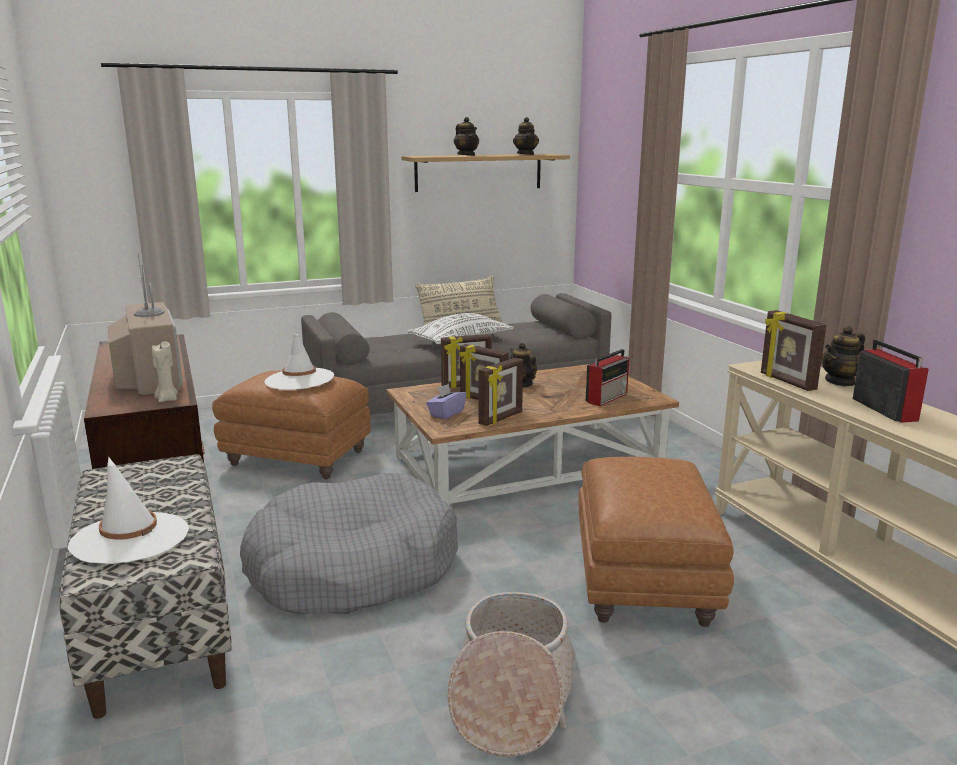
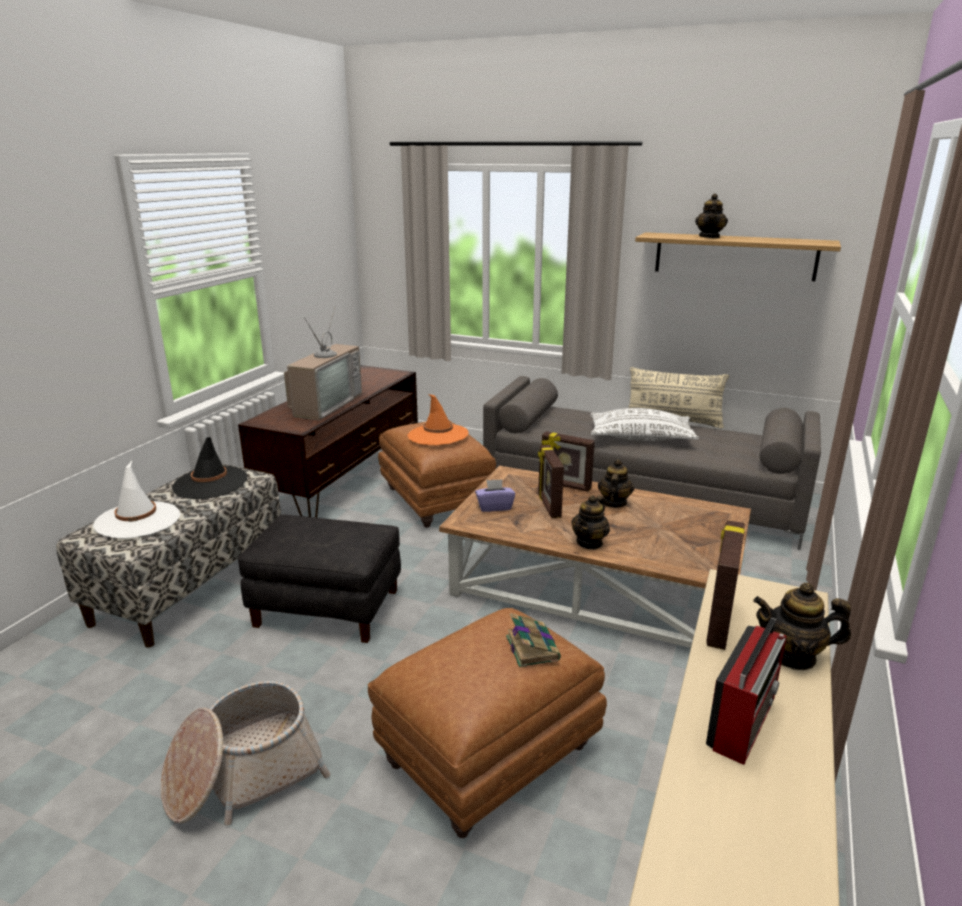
camera: 45 degrees right, 5 degrees up
beige candle [152,341,178,402] -> none
grey dog bed [240,473,458,614] -> black ottoman [238,515,401,643]
white hat [265,333,334,390] -> orange hat [408,394,469,445]
picture frame [479,357,523,426] -> none
teapot [513,117,539,155] -> teapot moved to [571,495,610,550]
radio [586,349,629,406] -> none
none -> black hat [172,437,247,499]
none -> book [506,613,561,667]

